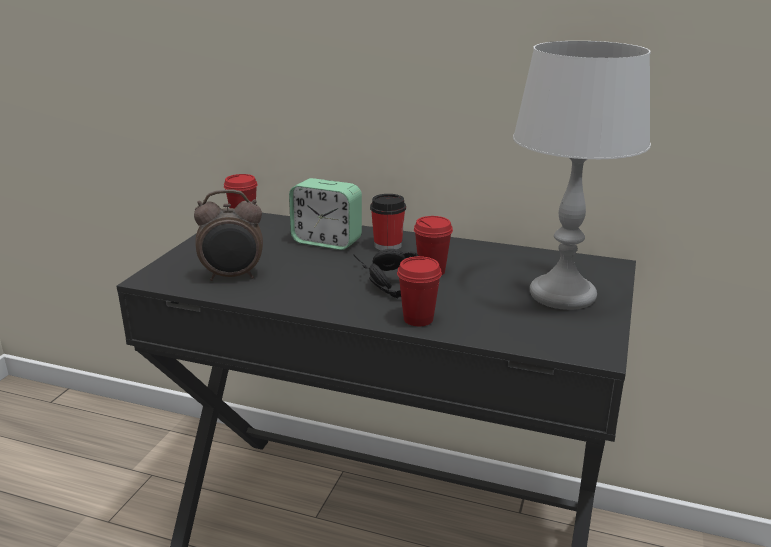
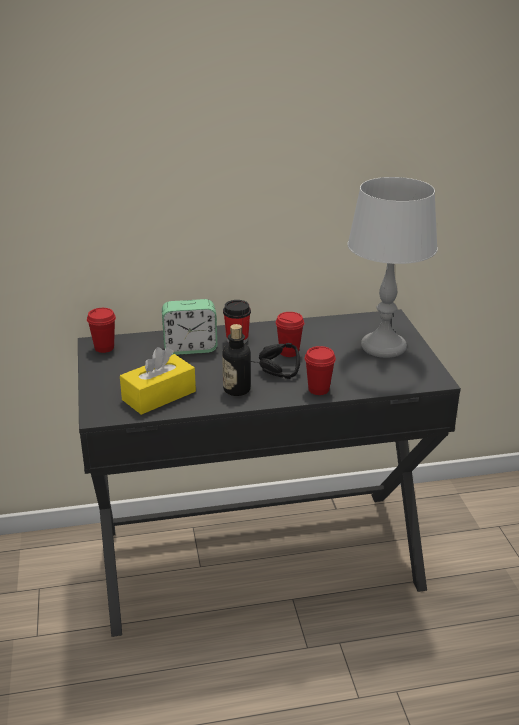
camera: 30 degrees left, 5 degrees up
alarm clock [194,189,263,281] -> yellow tissue box [120,347,196,415]
none -> bottle [222,324,251,396]

